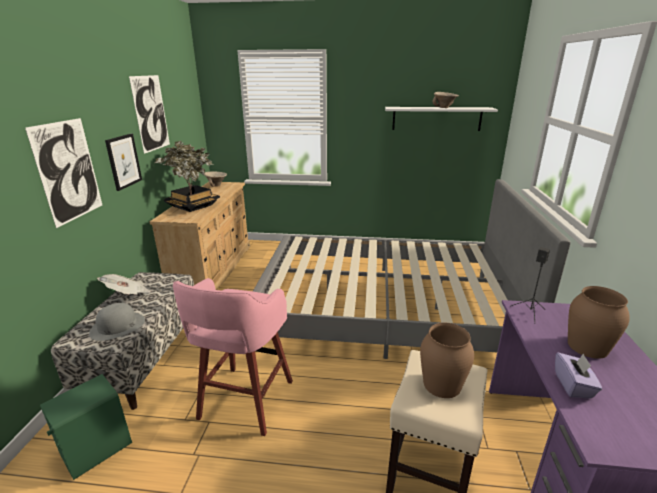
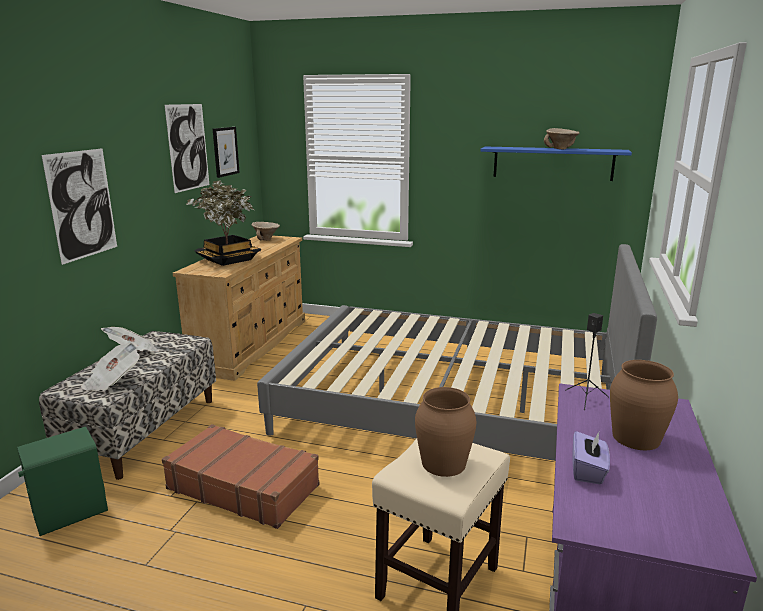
camera: 10 degrees right, 5 degrees down
grey hat [89,303,145,341] -> newspaper [81,343,140,391]
picture [105,134,142,191] -> picture moved to [213,127,240,178]
pink stool [173,278,293,436] -> brown suitcase [162,424,319,529]
white shelf [385,107,498,131] -> blue shelf [480,146,632,181]

